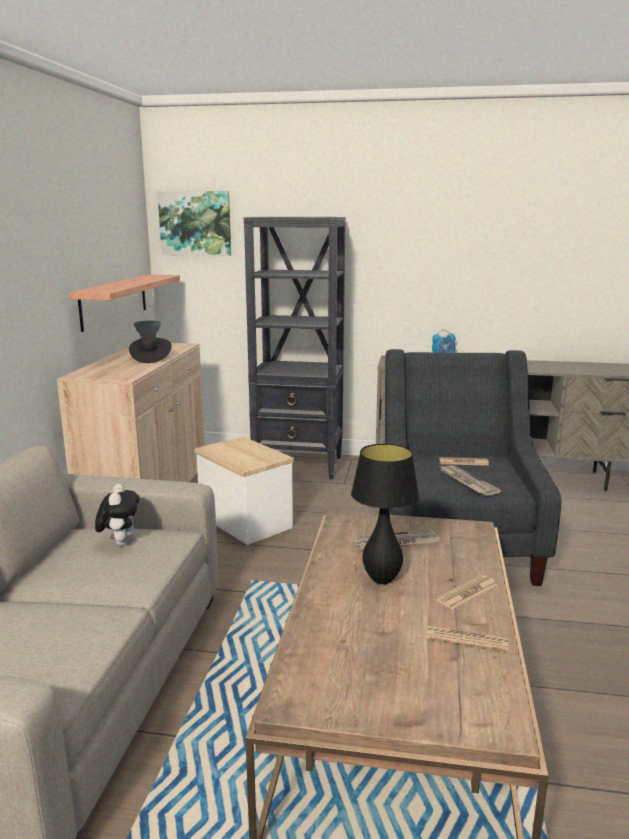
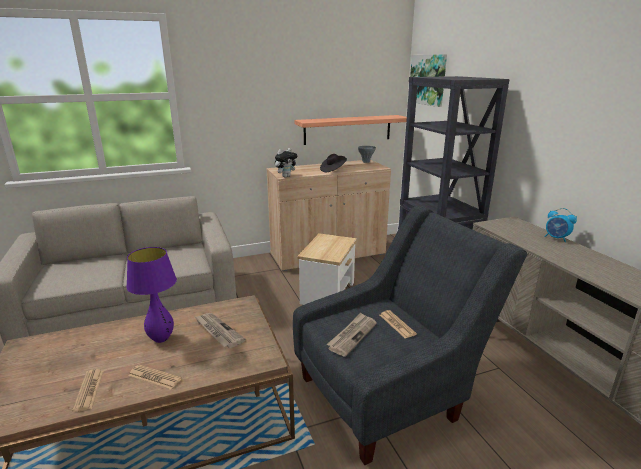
camera: 60 degrees right, 5 degrees up
plush toy [95,484,139,546] -> plush toy moved to [275,148,298,178]
black table lamp [351,444,419,584] -> purple table lamp [126,247,177,343]

